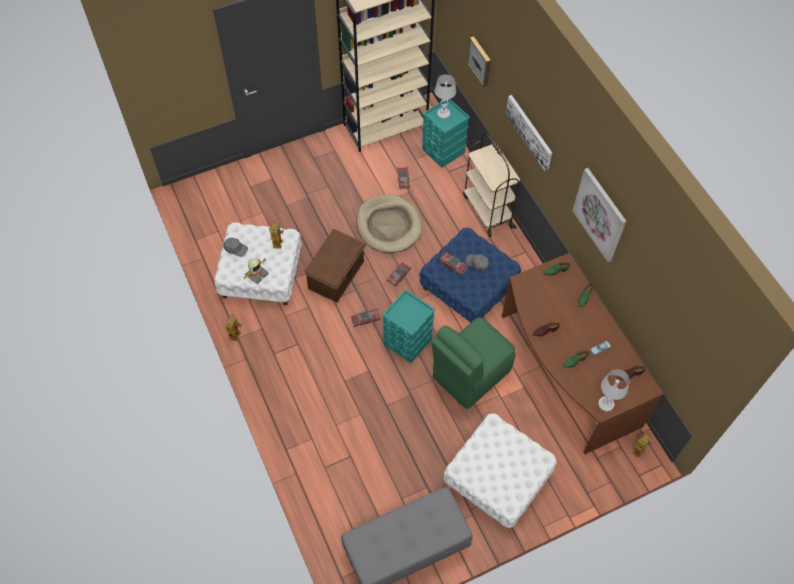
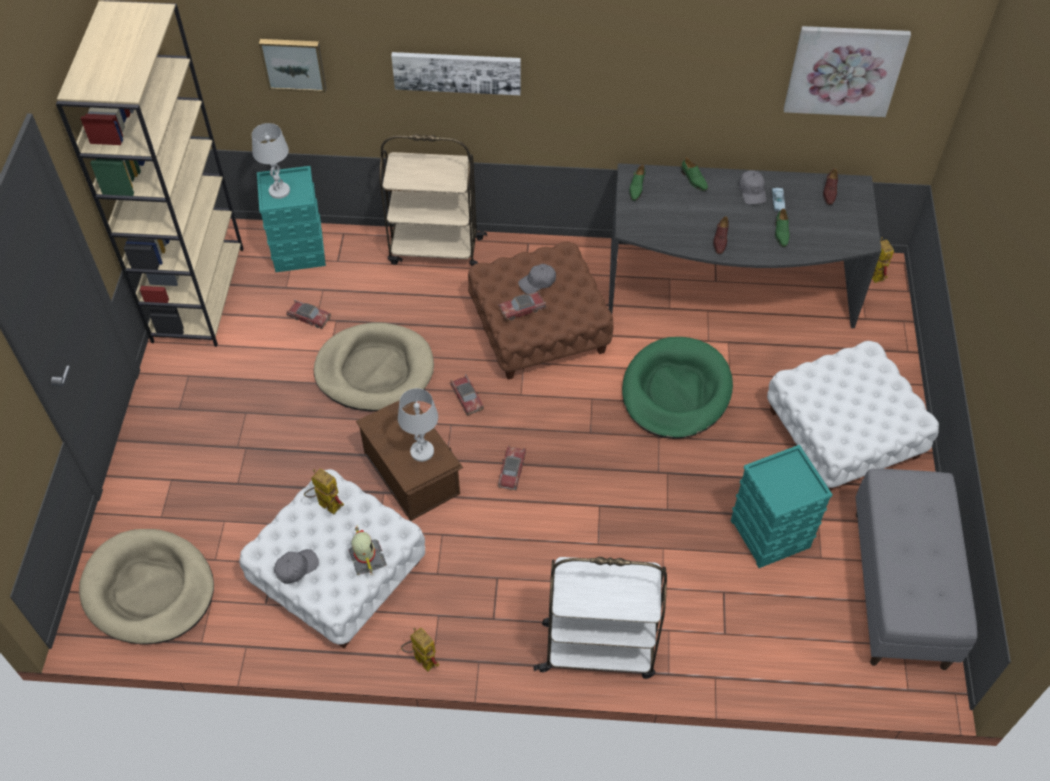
camera: 60 degrees left, 5 degrees down
turquoise storage box [383,289,435,363] -> turquoise storage box moved to [731,445,833,568]
blue ottoman [420,228,521,323] -> brown ottoman [468,242,614,379]
green chair [431,317,516,409] -> green dog bed [622,337,733,439]
brown desk [502,253,663,454] -> grey desk [609,163,882,328]
picture [572,168,626,262] -> picture moved to [784,26,911,117]
white table lamp [598,369,630,411] -> white table lamp moved to [398,388,438,462]
none -> beige dog bed [79,529,214,644]
none -> white cart [534,557,667,679]
none -> grey cap [739,170,766,205]

